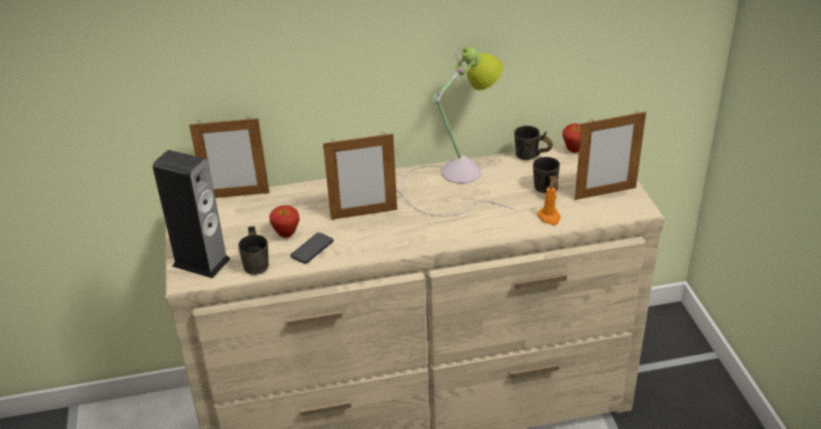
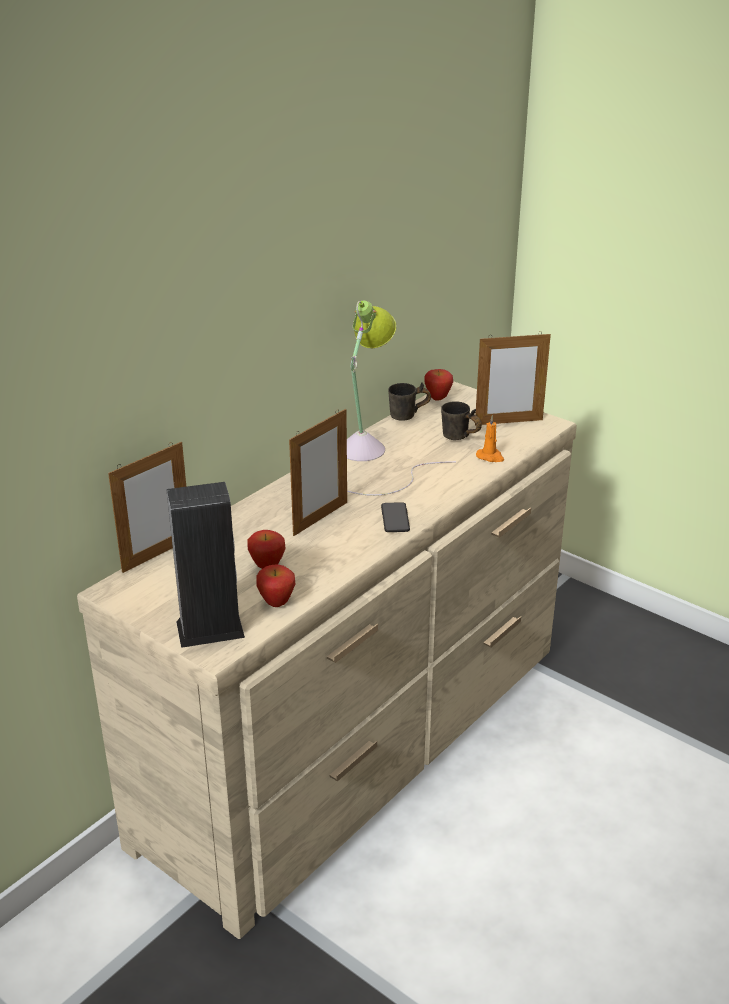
camera: 40 degrees left, 5 degrees down
grey mug [238,226,269,275] -> apple [257,564,295,607]
phone [290,233,334,264] -> phone moved to [381,502,410,532]
picture frame [575,110,646,200] -> picture frame turned 45 degrees clockwise [475,331,551,425]

